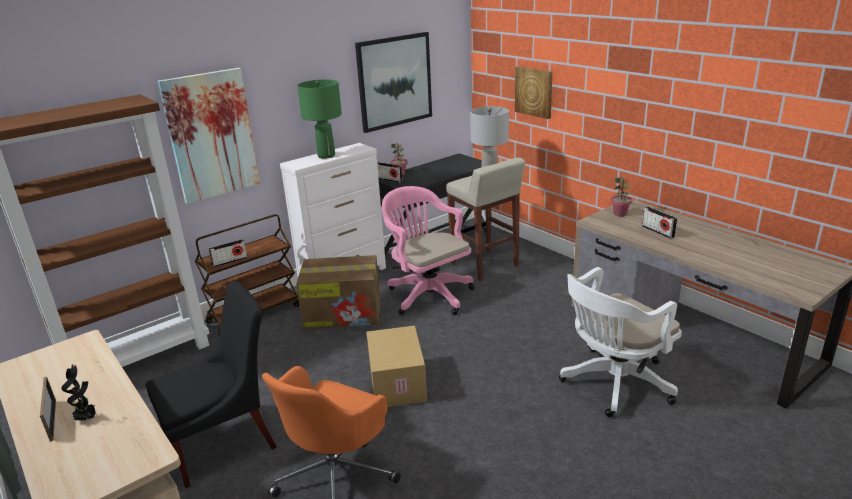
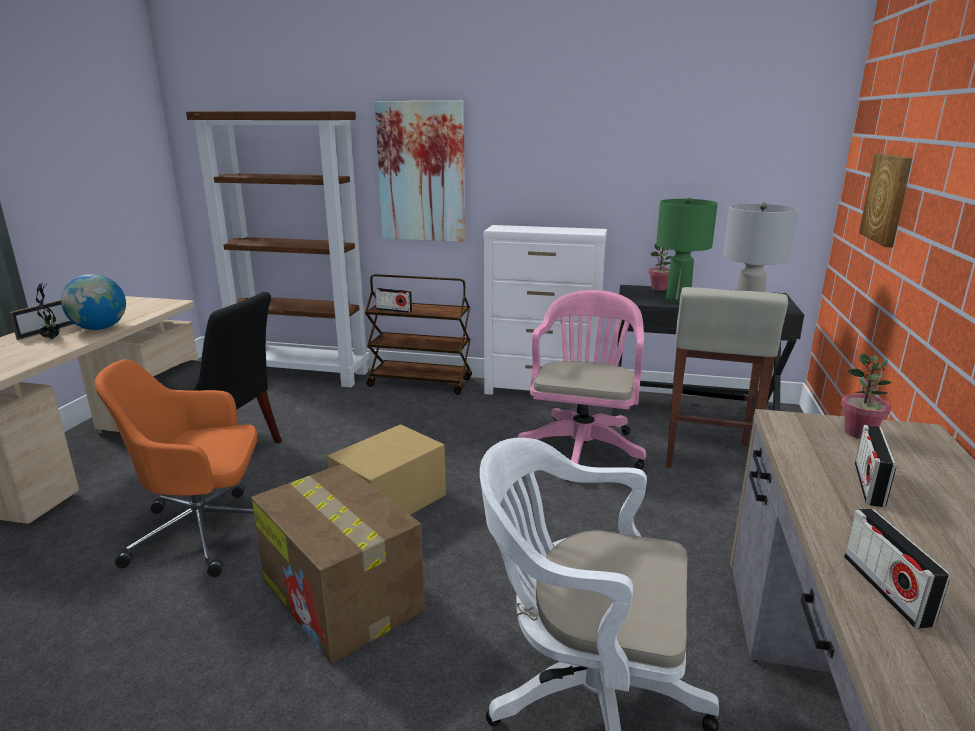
camera: 50 degrees right, 5 degrees down
cardboard box [296,255,380,329] -> cardboard box moved to [251,464,425,664]
green table lamp [297,79,342,159] -> green table lamp moved to [656,198,718,303]
picture [355,32,432,133] -> none
radio [377,162,403,183] -> radio moved to [844,509,951,628]
none -> globe [61,274,126,330]

